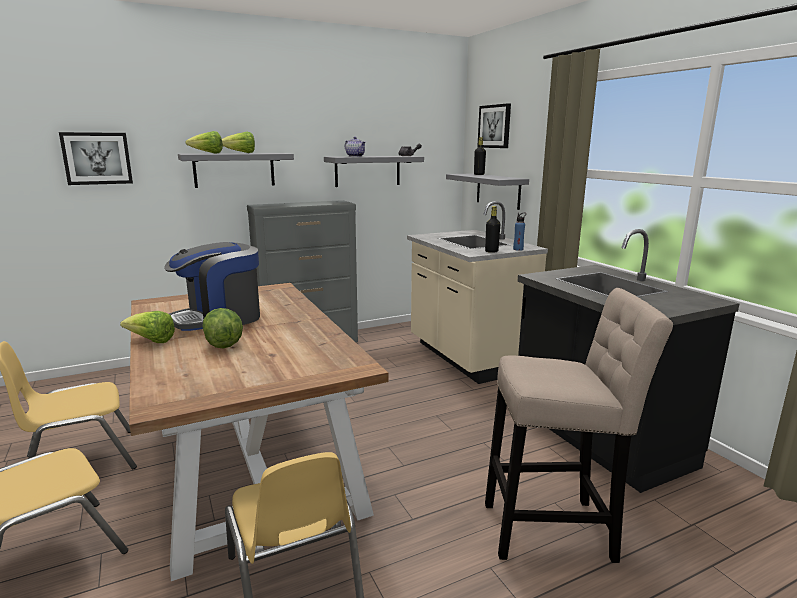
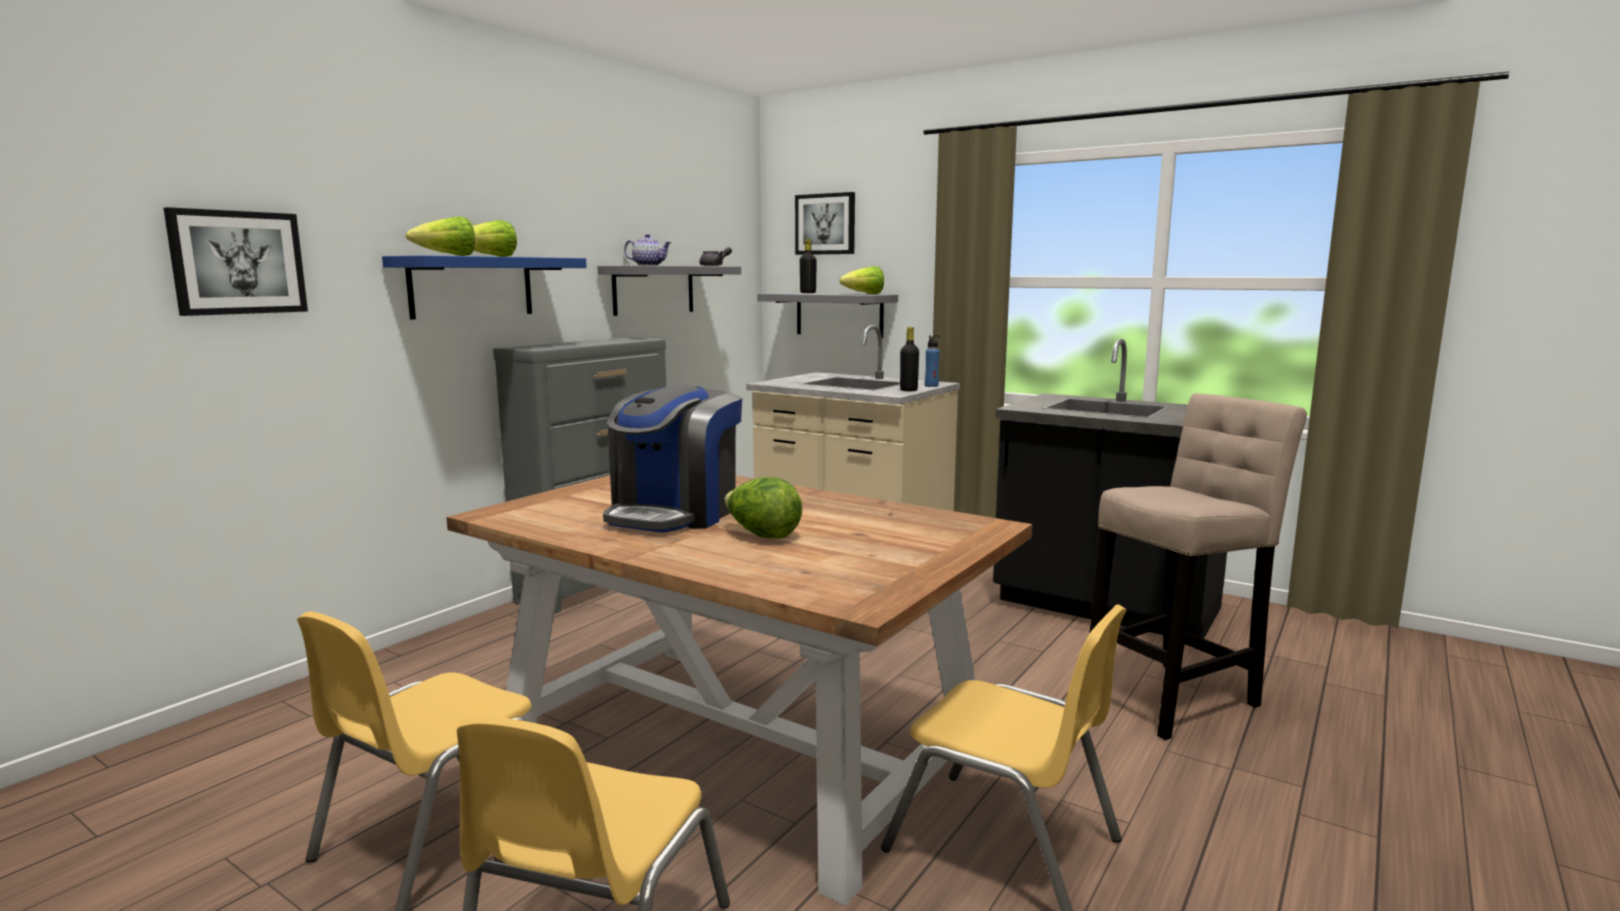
camera: 30 degrees left, 5 degrees down
lettuce [120,311,175,343] -> lettuce moved to [839,266,884,294]
grey shelf [178,153,294,188] -> blue shelf [382,255,587,320]

